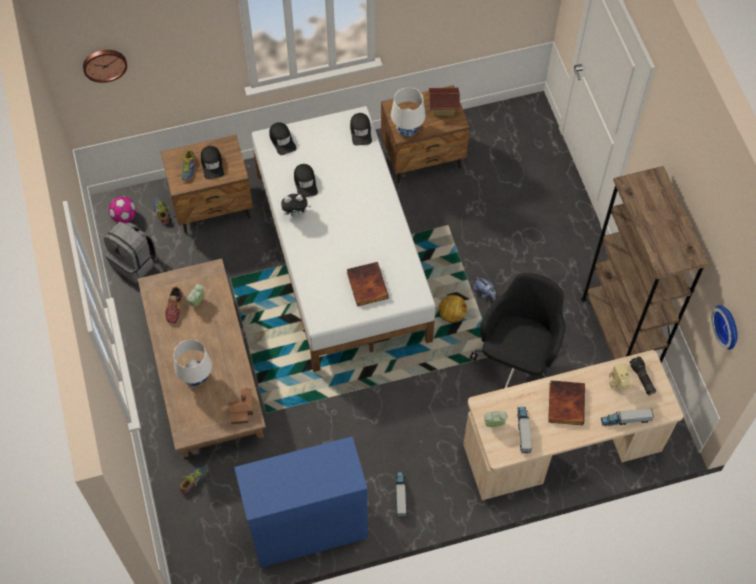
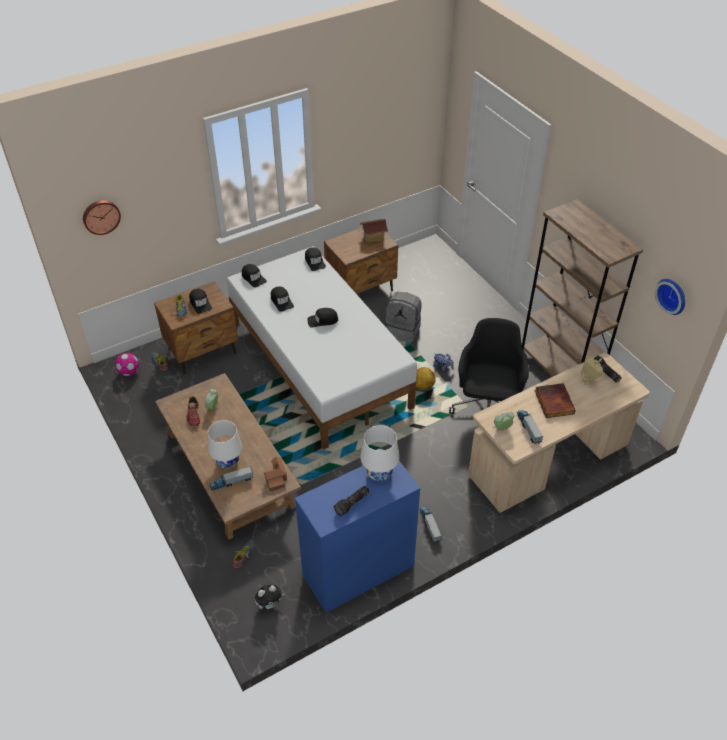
camera: 15 degrees left, 15 degrees down
grey backpack [104,222,157,283] -> grey backpack moved to [386,292,422,343]
plush toy [281,194,311,217] -> plush toy moved to [255,585,284,609]
book [347,262,389,306] -> none
white table lamp [391,87,425,137] -> white table lamp moved to [360,425,399,482]
toy truck [601,408,654,426] -> toy truck moved to [210,466,253,490]
none -> black cap [307,308,338,328]
none -> flashlight [334,486,370,516]

